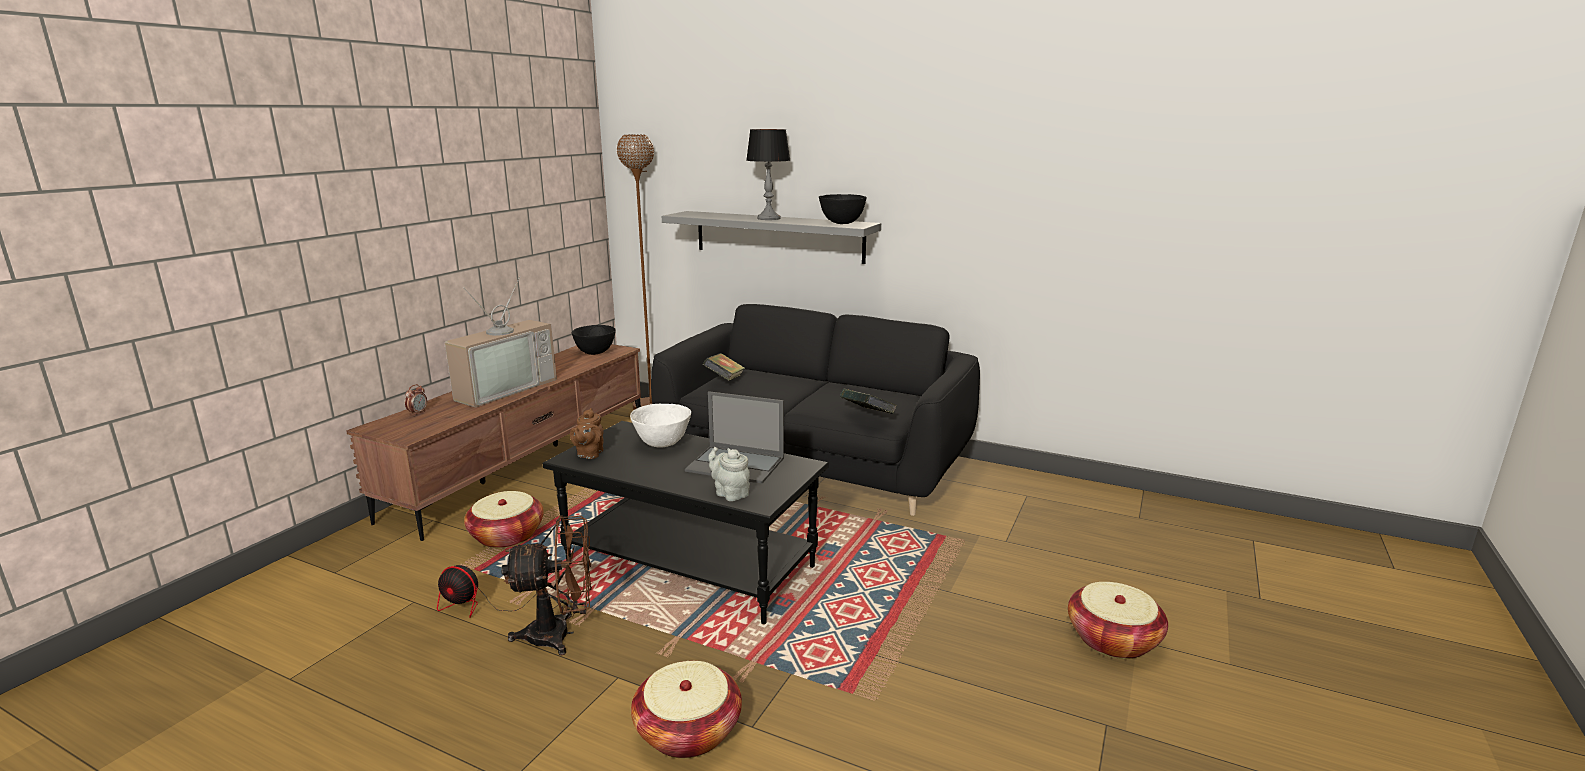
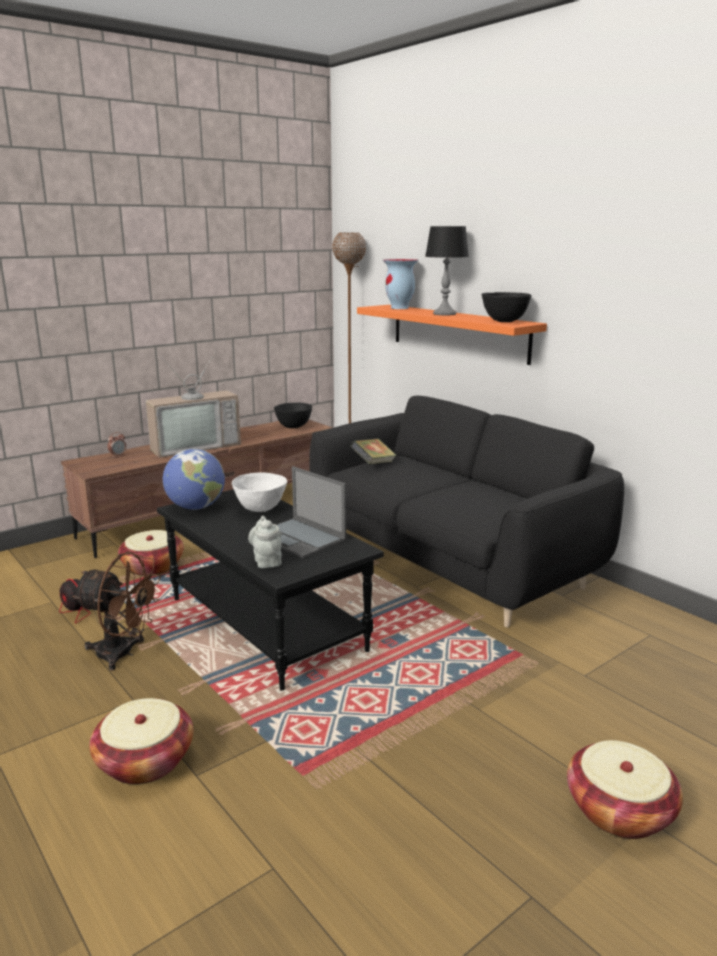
camera: 25 degrees right, 0 degrees up
brown teapot [570,408,604,459] -> globe [162,449,225,510]
grey shelf [662,211,881,264] -> orange shelf [357,305,547,365]
book [840,389,897,414] -> none
none -> vase [383,259,418,309]

